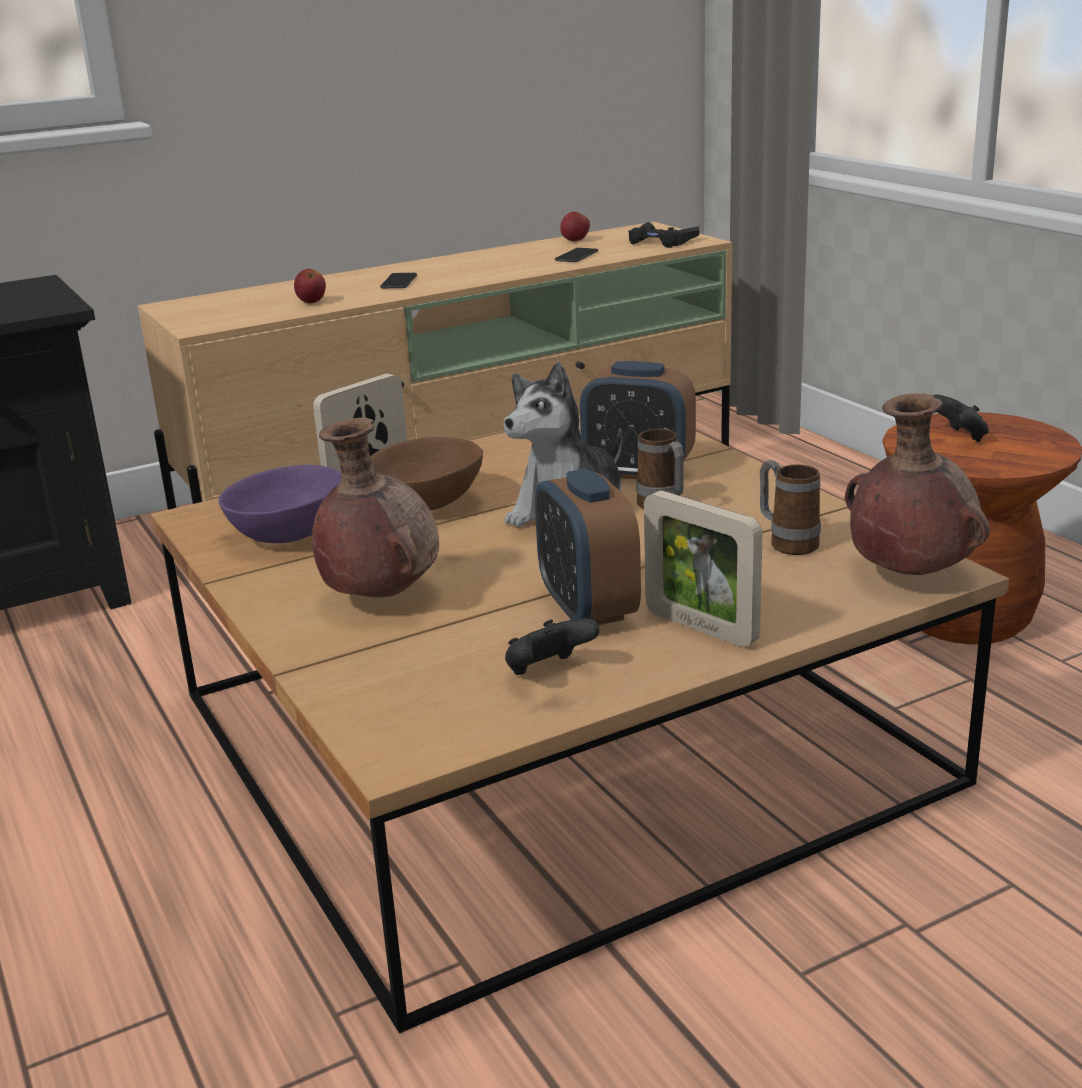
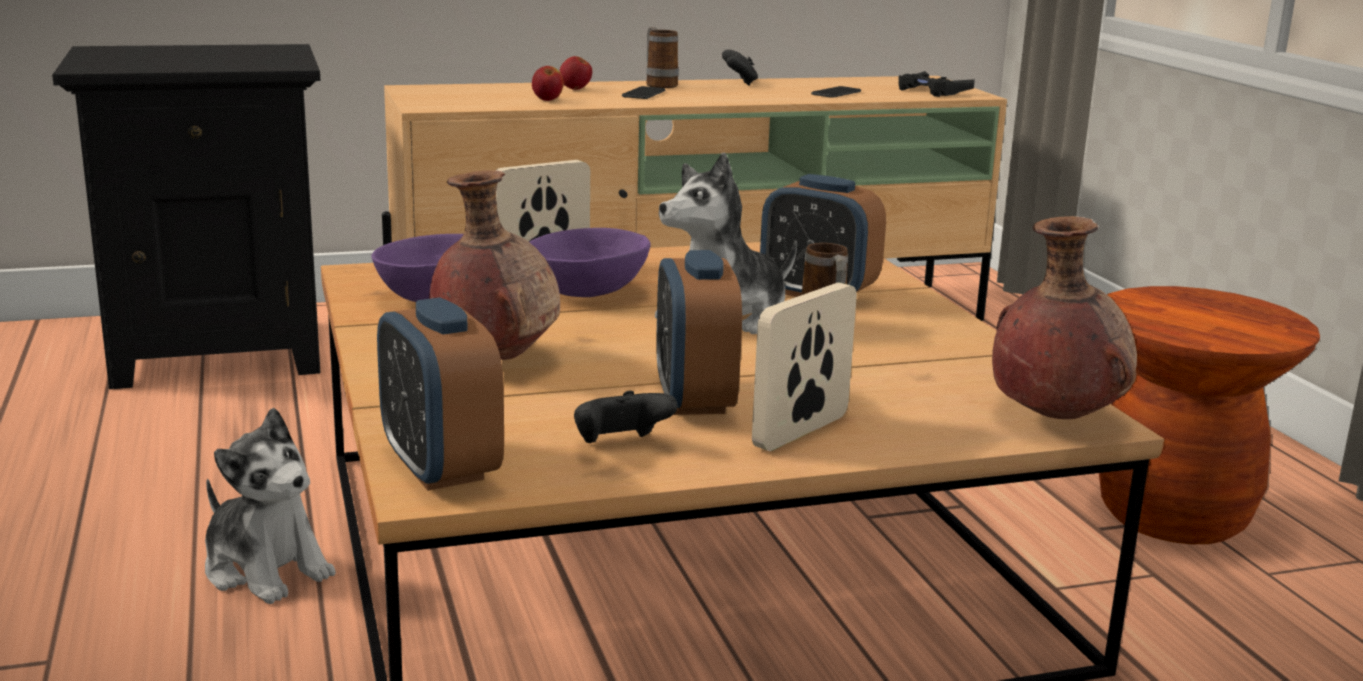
camera: 10 degrees right, 5 degrees down
brown bowl [370,437,483,511] -> purple bowl [530,228,650,297]
apple [560,211,590,242] -> apple moved to [559,56,592,90]
picture frame [644,491,763,647] -> picture frame turned 75 degrees clockwise [752,282,857,451]
mug [760,460,821,555] -> mug moved to [646,27,679,88]
black game controller [933,394,989,442] -> black game controller moved to [722,50,758,85]
none -> plush toy [205,407,336,604]
none -> alarm clock [377,297,504,491]

